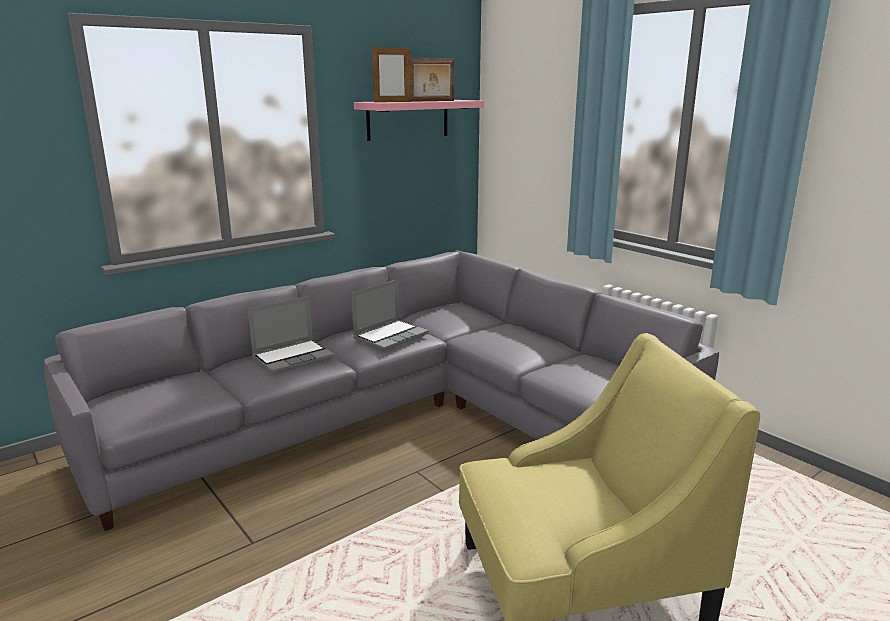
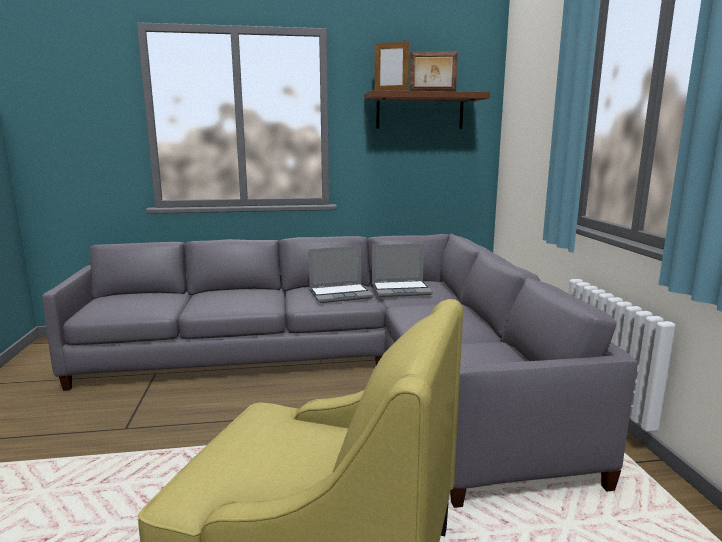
camera: 30 degrees right, 5 degrees down
laptop [248,296,334,374] -> laptop moved to [372,243,433,297]
pink shelf [354,100,484,141] -> brown shelf [364,90,490,129]

